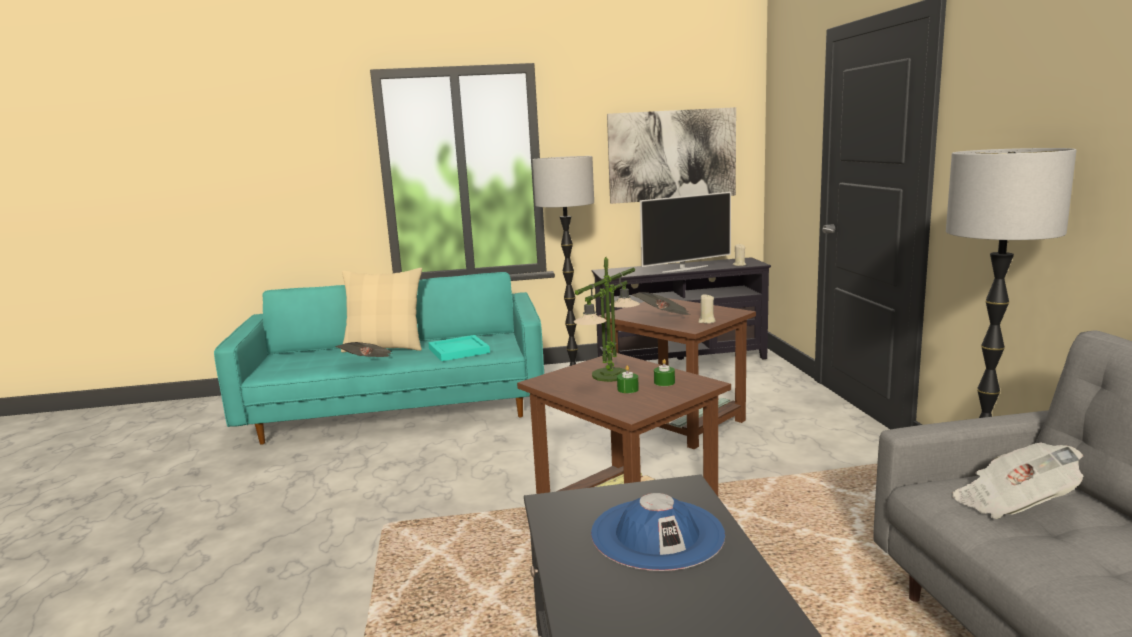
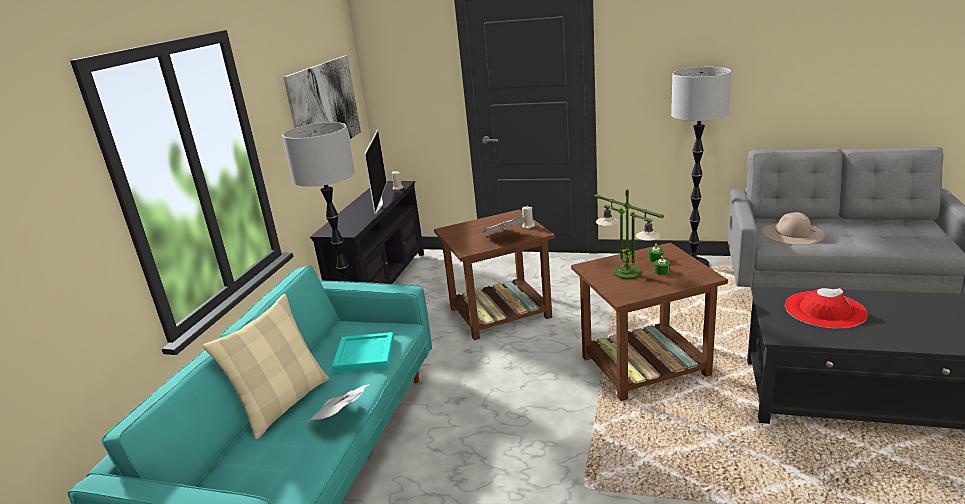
camera: 65 degrees left, 10 degrees up
blue hat [591,493,725,571] -> red hat [785,288,868,329]
newspaper [952,442,1083,519] -> beige hat [763,212,825,245]

